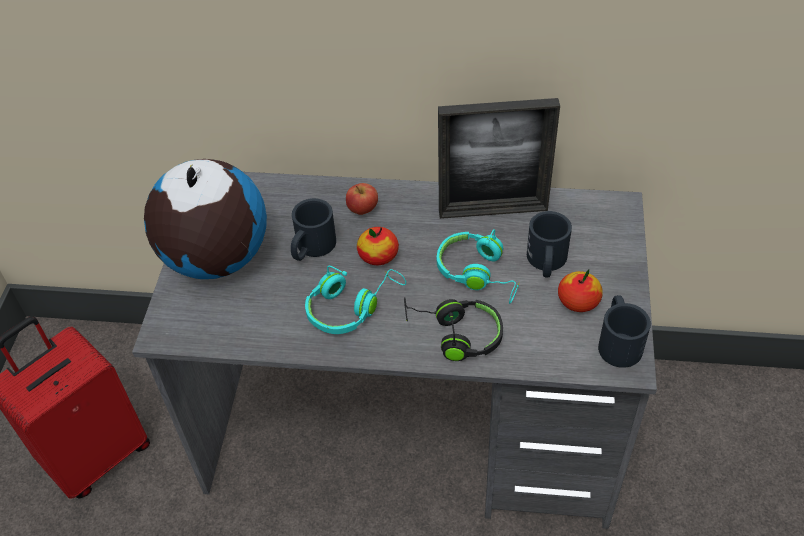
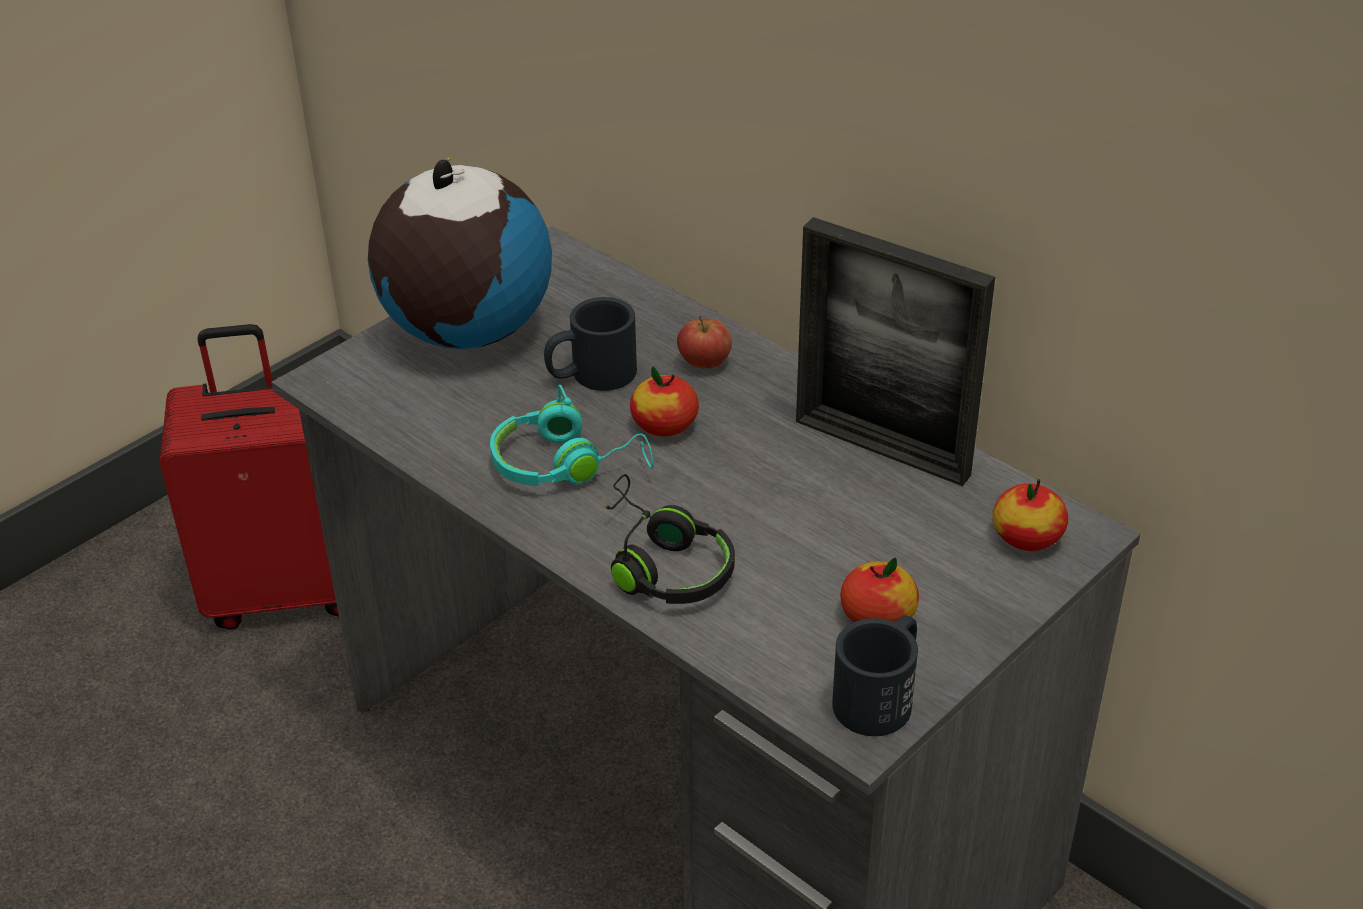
camera: 35 degrees right, 10 degrees down
turquoise headphones [437,229,520,304] -> none
black mug [527,211,572,278] -> none
none -> apple [993,479,1068,551]

